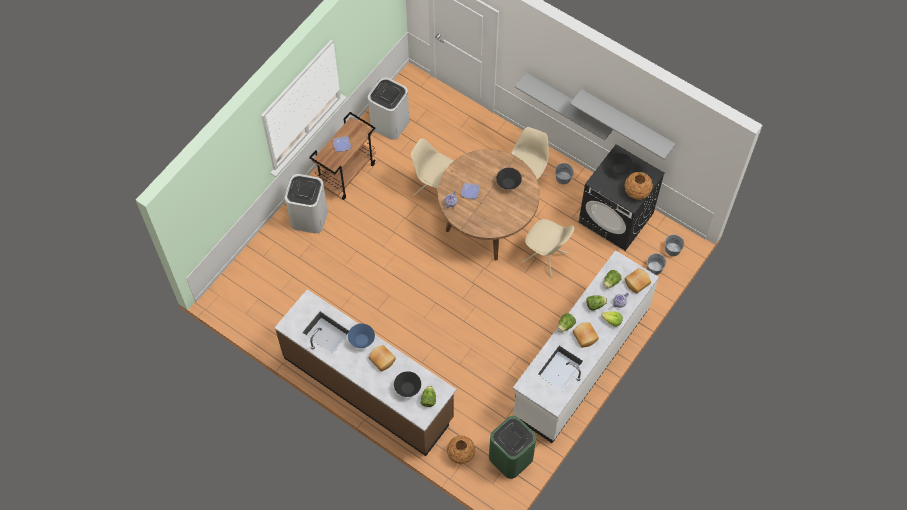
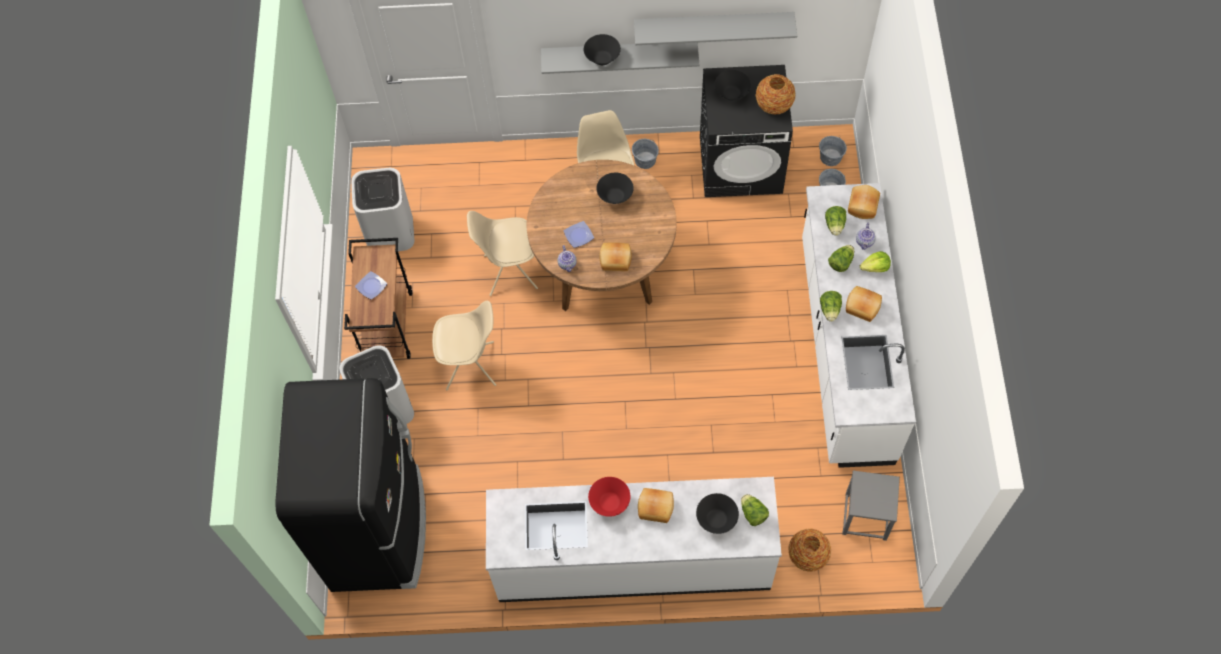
camera: 35 degrees left, 0 degrees up
brown counter [275,289,456,456] -> white counter [486,477,782,602]
blue bowl [348,324,375,348] -> red bowl [588,477,630,517]
green trash can [489,416,536,479] -> grey stool [842,470,900,541]
beige chair [523,219,574,278] -> beige chair moved to [432,301,496,391]
none -> black fridge [275,378,426,592]
none -> black bowl [584,34,621,65]
none -> bread [599,242,632,271]

